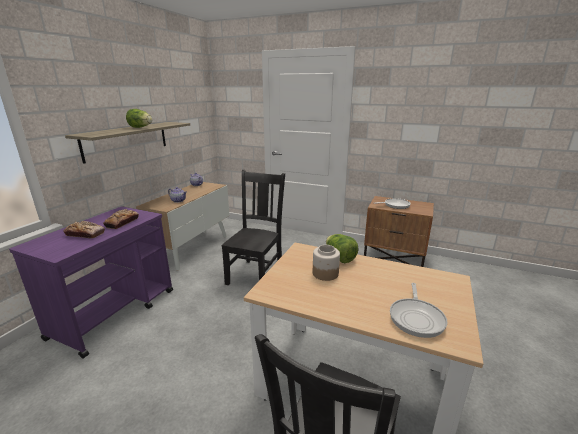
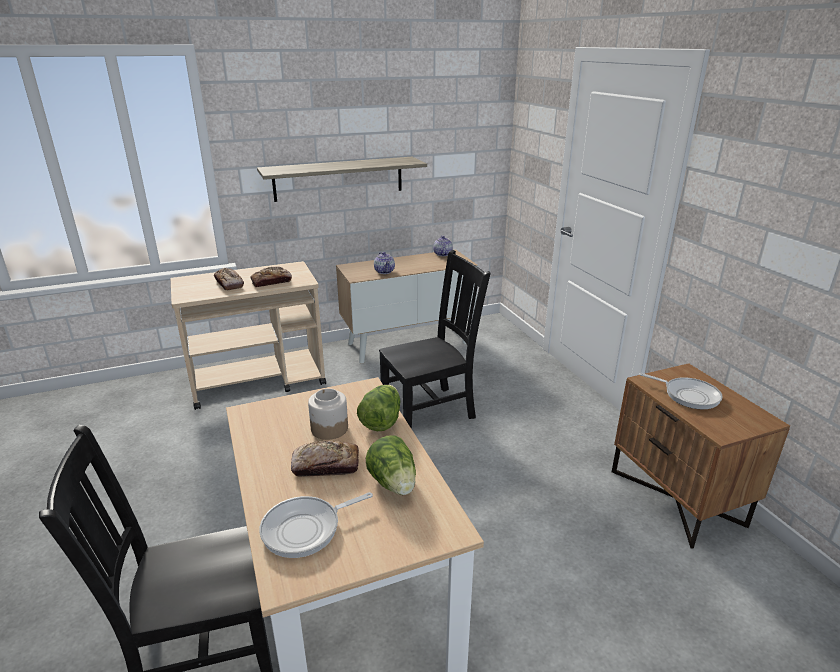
camera: 45 degrees right, 5 degrees up
purple cart [9,206,173,359] -> beige cart [171,261,326,410]
lettuce [126,109,152,128] -> lettuce moved to [366,435,416,495]
none -> bread [291,441,359,477]

